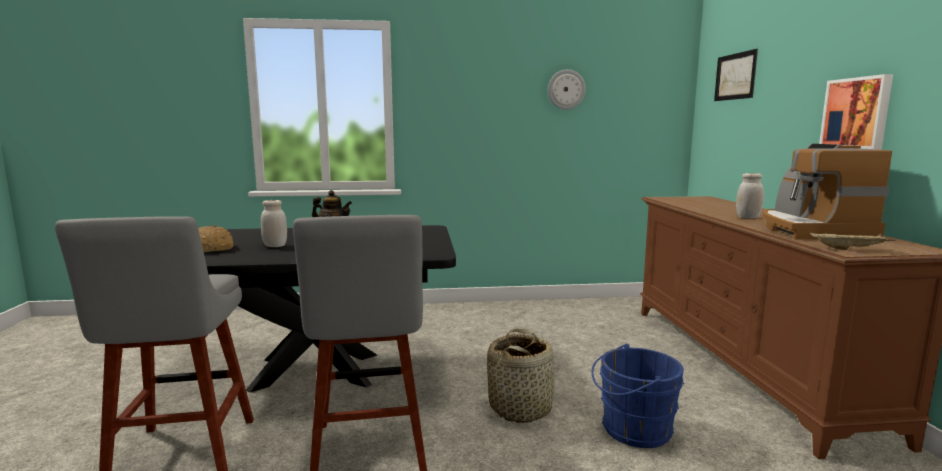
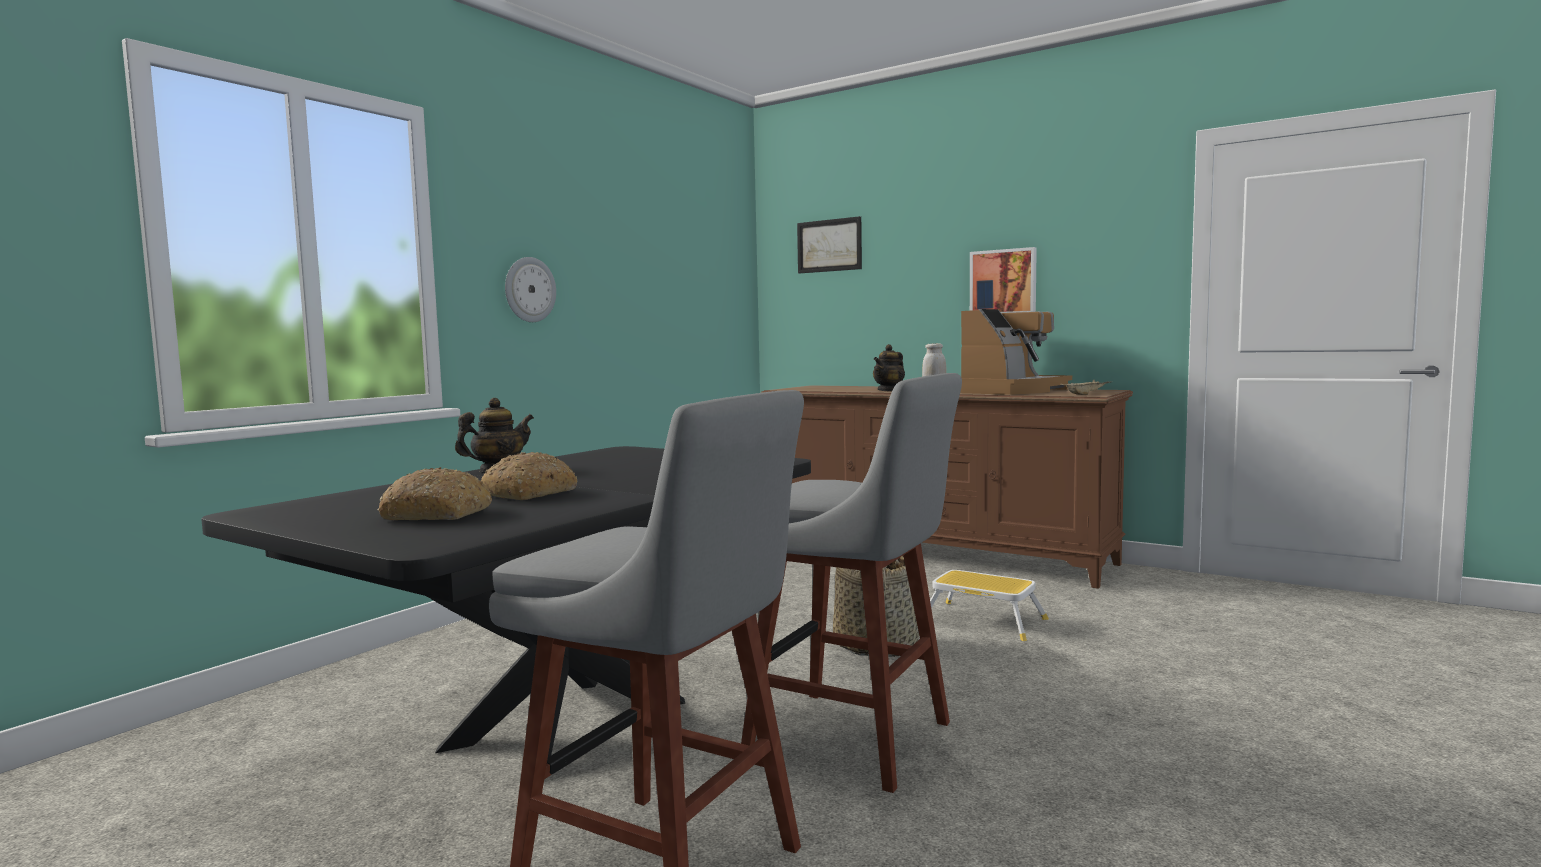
camera: 50 degrees left, 5 degrees down
white jar [261,200,287,247] -> bread [481,452,577,500]
wall clock [548,69,586,110] -> wall clock moved to [505,257,556,322]
blue bucket [592,344,684,448] -> yellow step ladder [930,570,1049,641]
coffee machine [763,144,892,240] -> coffee machine turned 90 degrees counterclockwise [960,309,1072,395]
none -> teapot [873,344,905,392]

